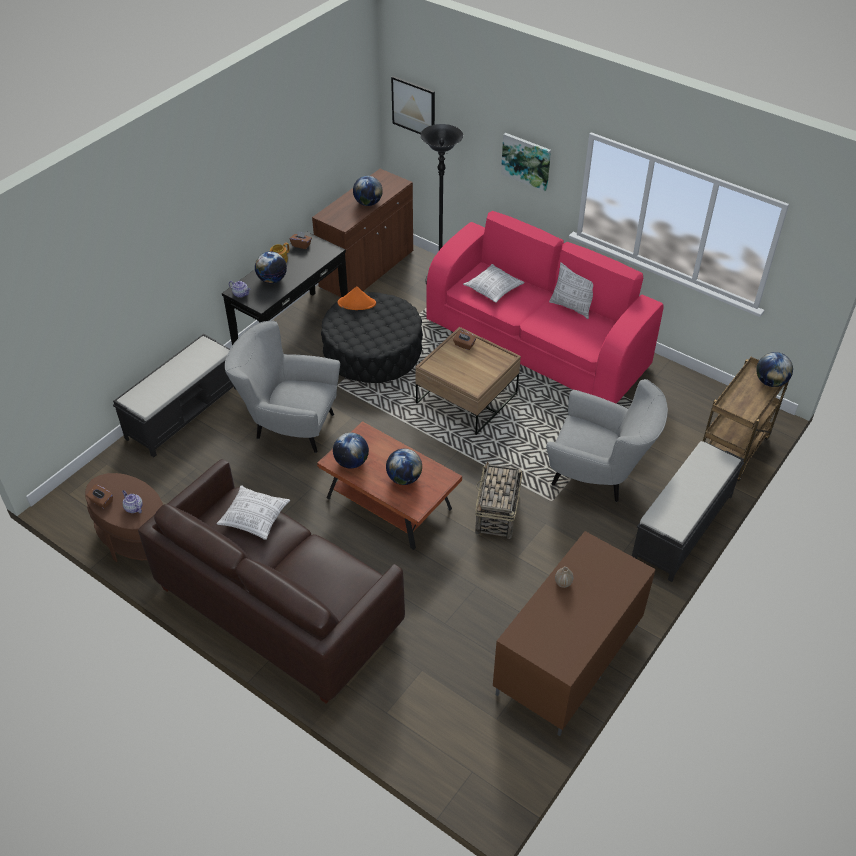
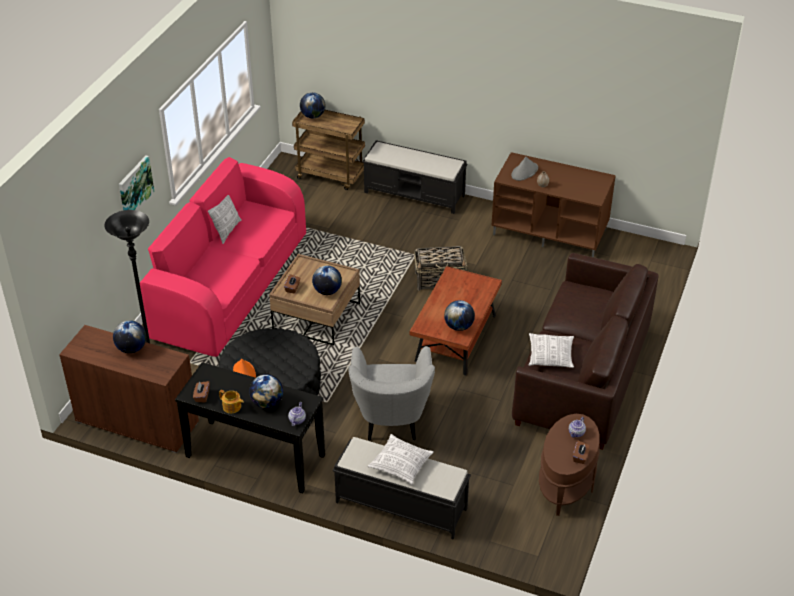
camera: 105 degrees left, 5 degrees down
globe [386,449,422,485] -> globe moved to [312,266,342,295]
picture [391,76,435,135] -> none
pillow [463,264,525,303] -> pillow moved to [367,434,434,485]
grey armchair [546,379,668,502] -> none
none -> grey hat [511,157,538,181]

